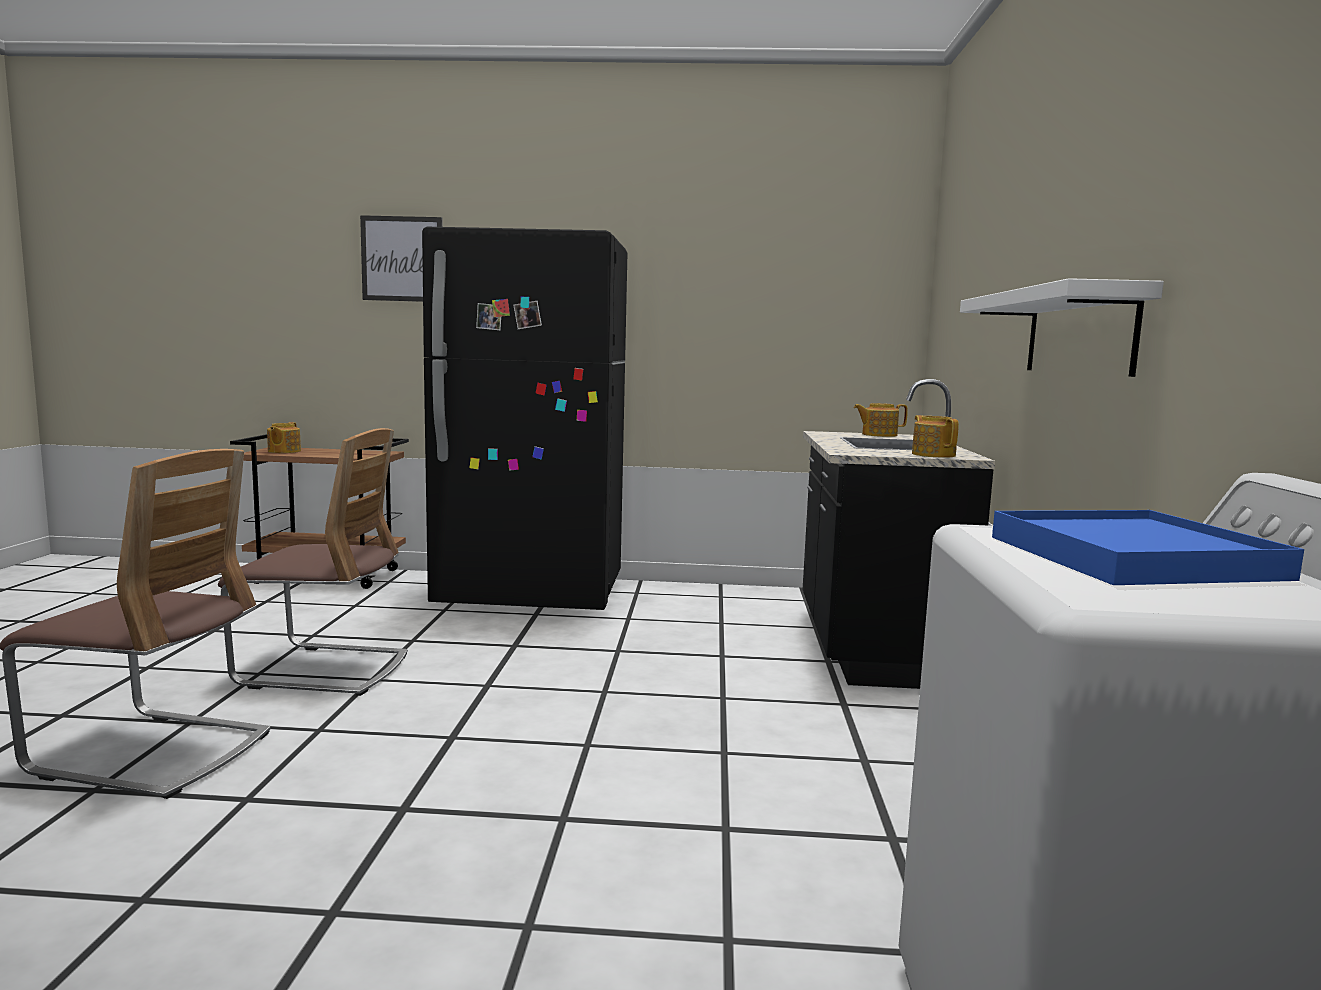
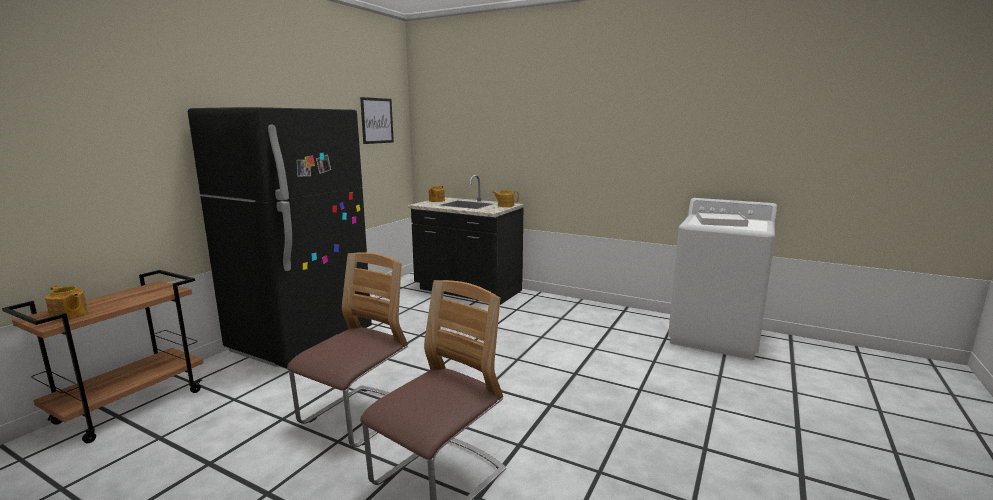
camera: 65 degrees left, 5 degrees up
picture [360,215,442,302] -> picture moved to [360,97,394,144]
white shelf [960,278,1164,377] -> none
blue tray [992,510,1304,585] -> white tray [696,211,749,227]

